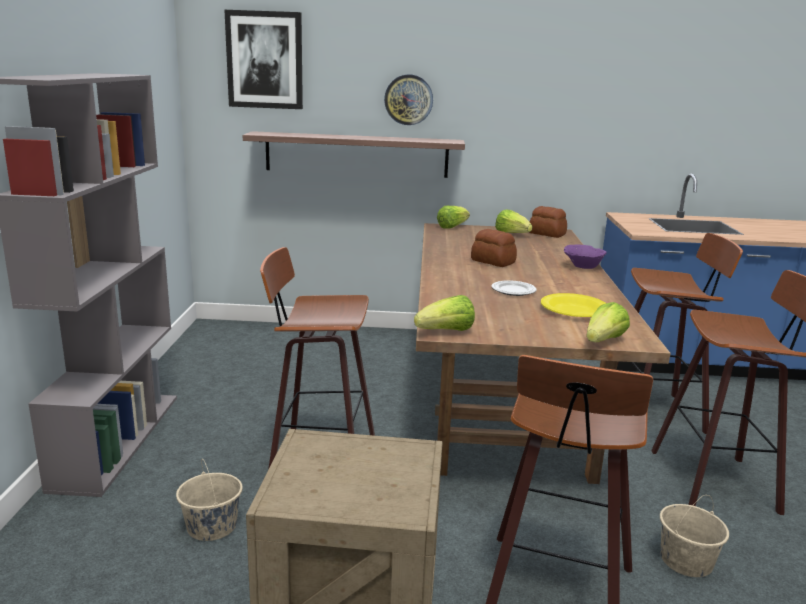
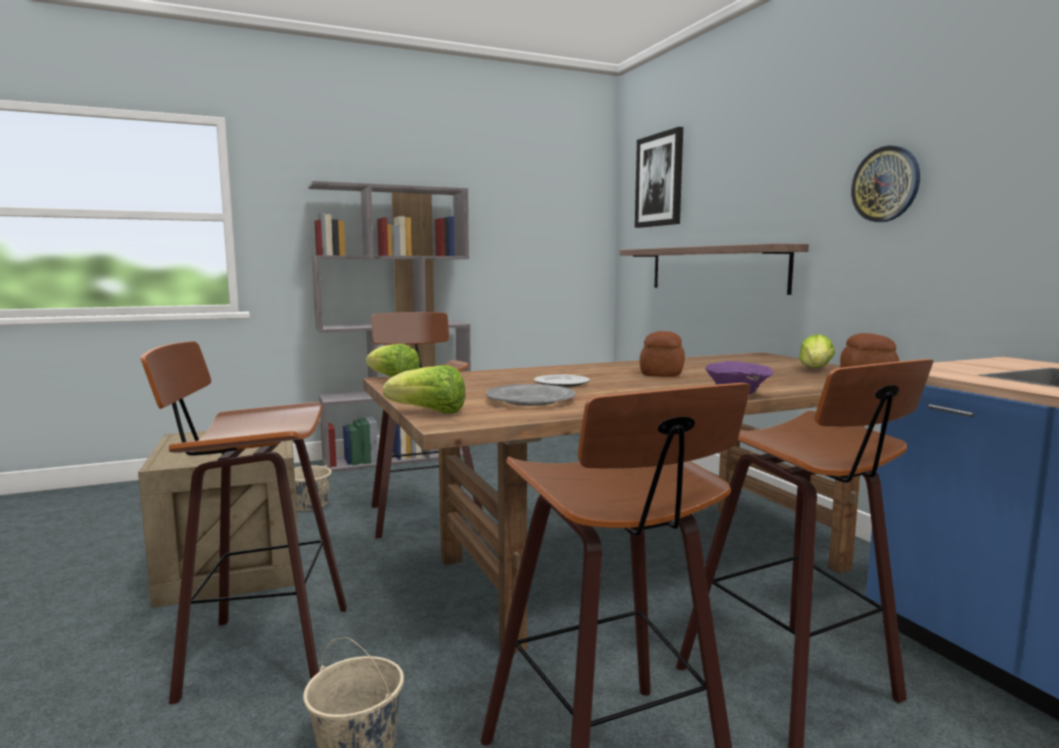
camera: 65 degrees right, 10 degrees down
wall clock [384,74,433,125] -> wall clock moved to [851,145,920,222]
lettuce [437,206,470,229] -> none
yellow plate [541,293,606,317] -> grey plate [486,384,576,406]

